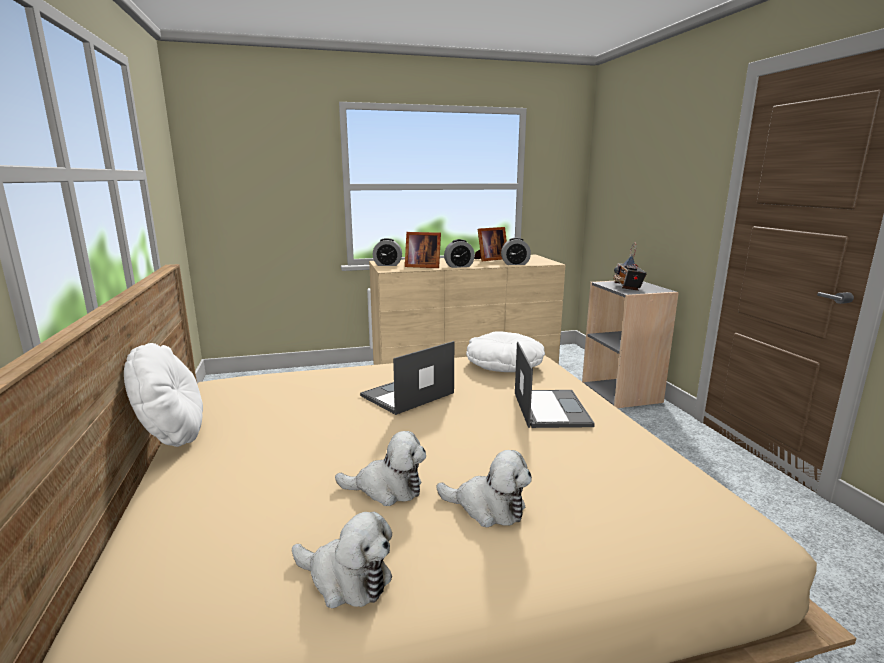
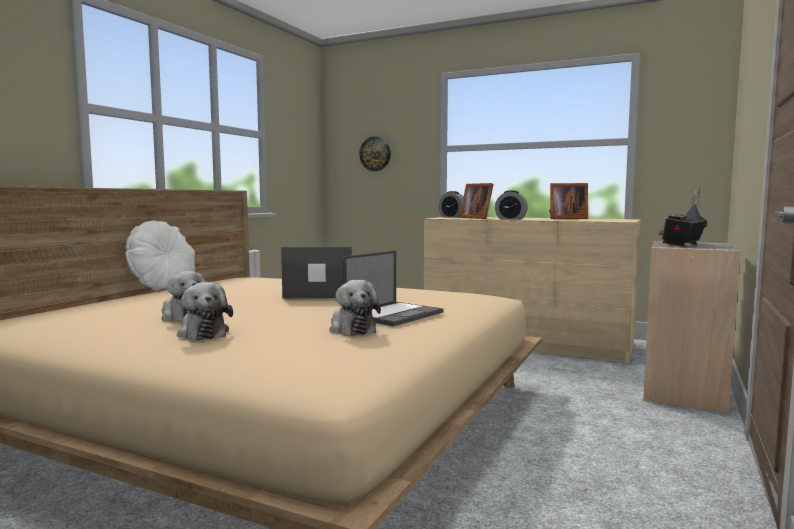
camera: 40 degrees right, 10 degrees down
plush toy [292,512,392,608] -> plush toy moved to [329,280,381,336]
white pillow [466,331,545,372] -> none
alarm clock [501,238,531,265] -> none
none -> wall clock [359,136,391,171]

